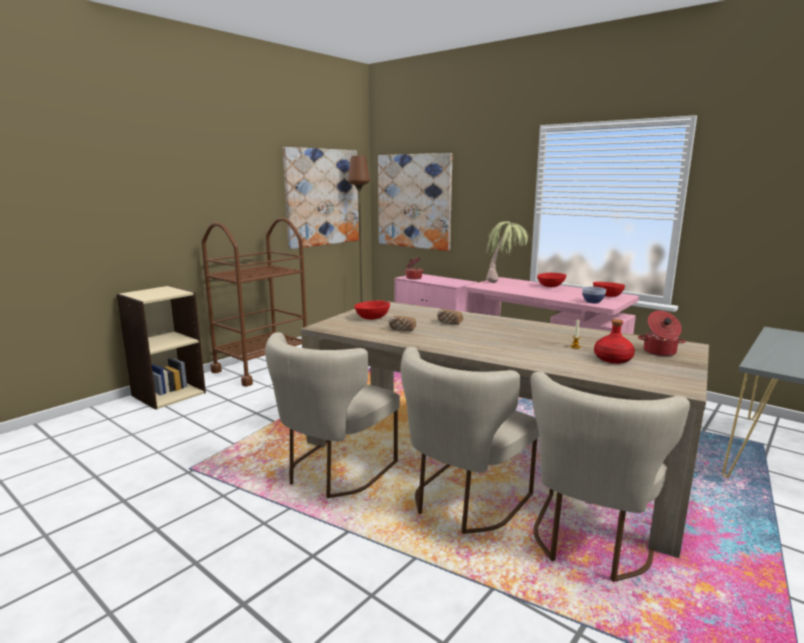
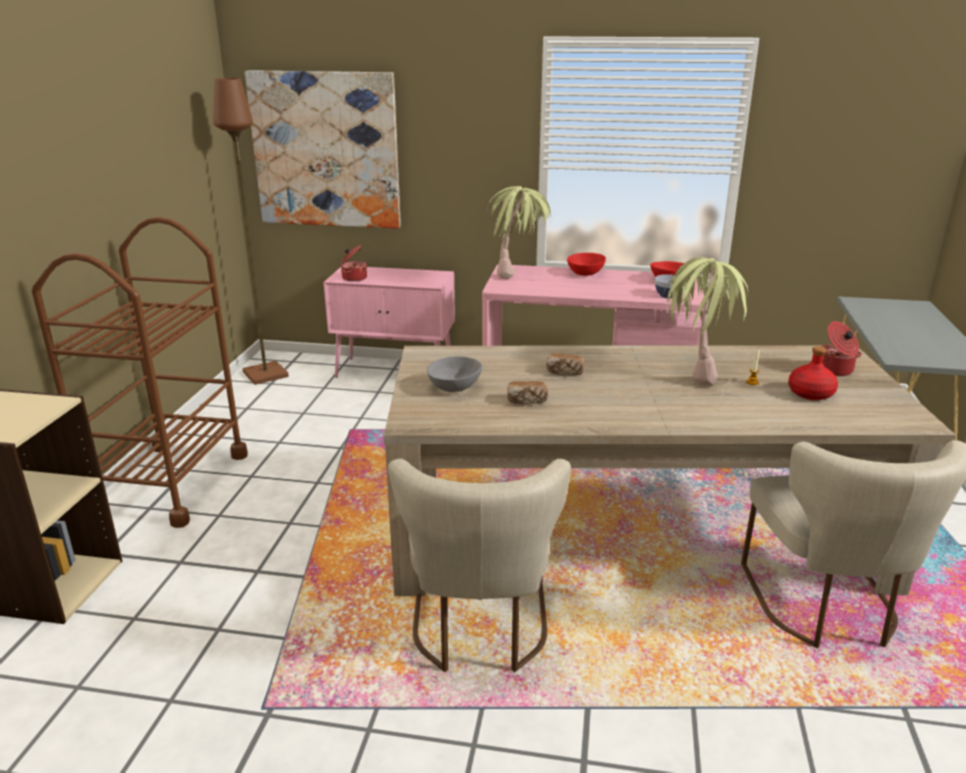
camera: 30 degrees left, 10 degrees up
picture [283,147,359,249] -> none
red bowl [354,301,390,320] -> grey bowl [427,356,483,392]
beige chair [401,347,539,534] -> none
none -> potted plant [663,257,748,385]

